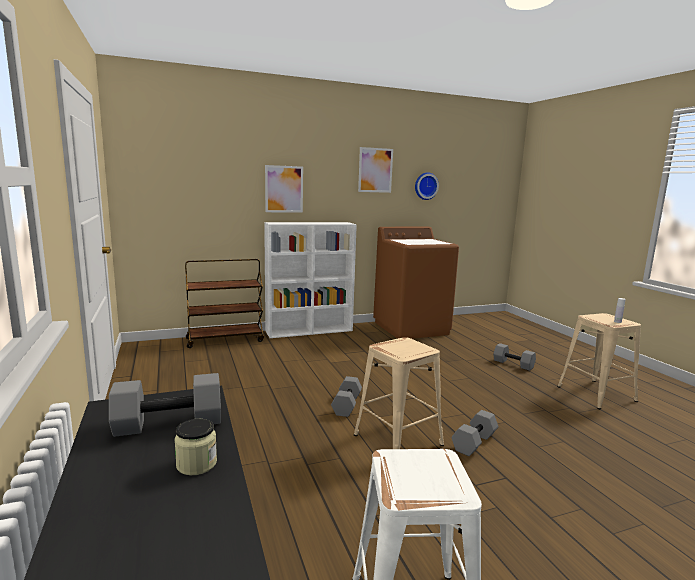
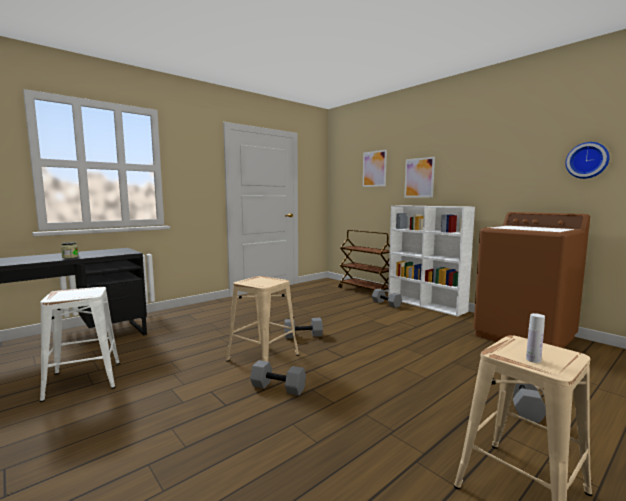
camera: 70 degrees right, 5 degrees down
grey dumbbell [109,373,221,437] -> grey dumbbell moved to [372,289,402,308]
picture [358,147,393,193] -> picture moved to [363,150,387,187]

